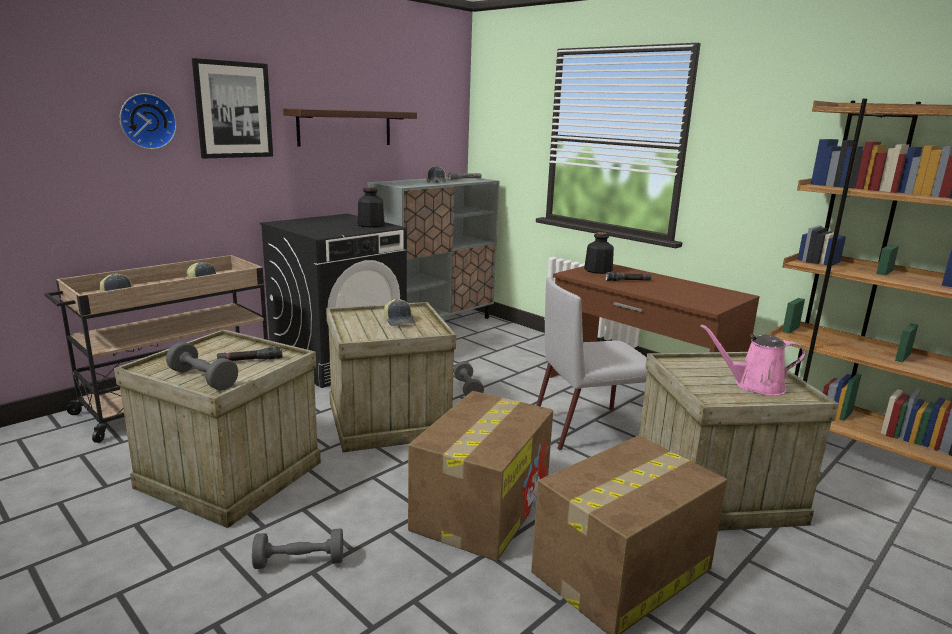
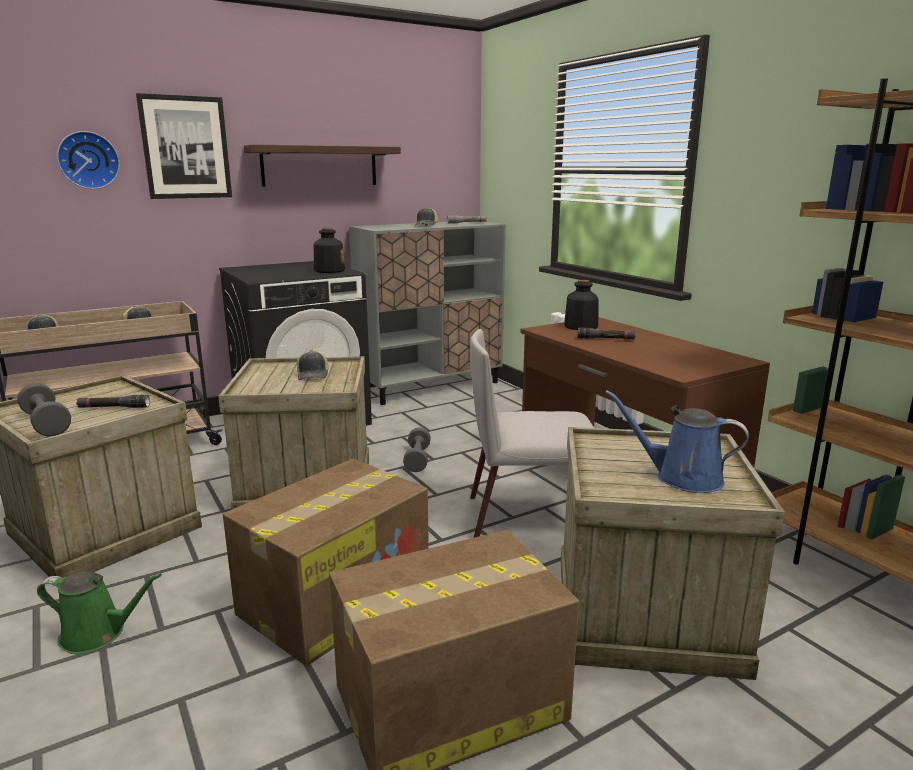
camera: 15 degrees right, 0 degrees up
grey dumbbell [252,529,343,569] -> green watering can [37,571,162,654]
pink watering can [700,324,806,396] -> blue watering can [605,390,749,493]

